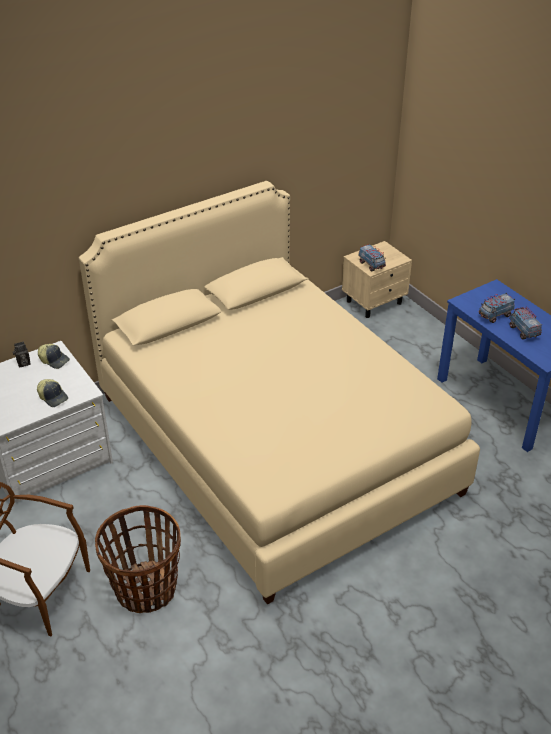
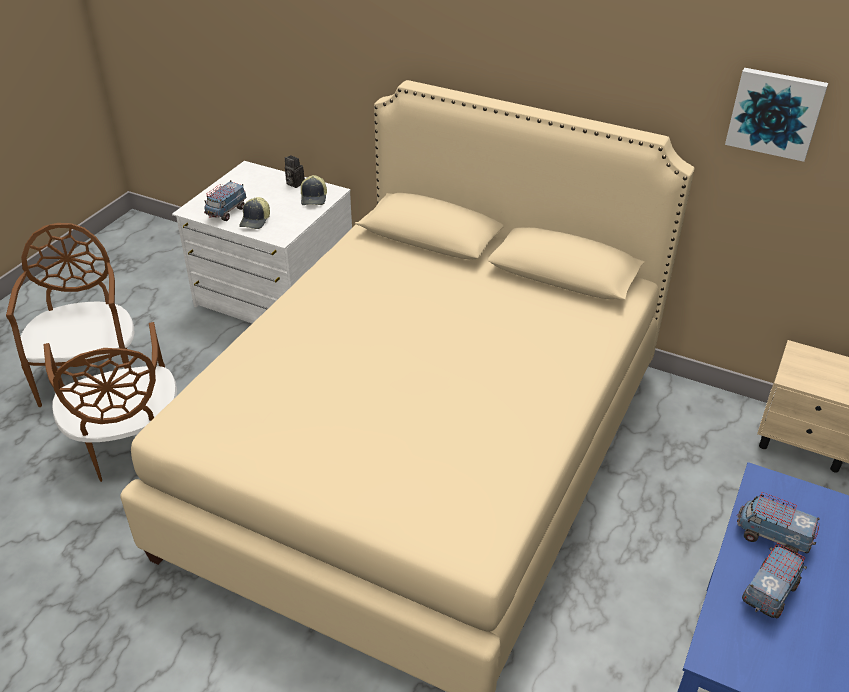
camera: 60 degrees right, 0 degrees up
basket [95,505,181,613] -> brown chair [44,322,177,482]
toy truck [358,244,386,271] -> toy truck moved to [204,180,247,221]
none -> picture [725,68,828,162]

